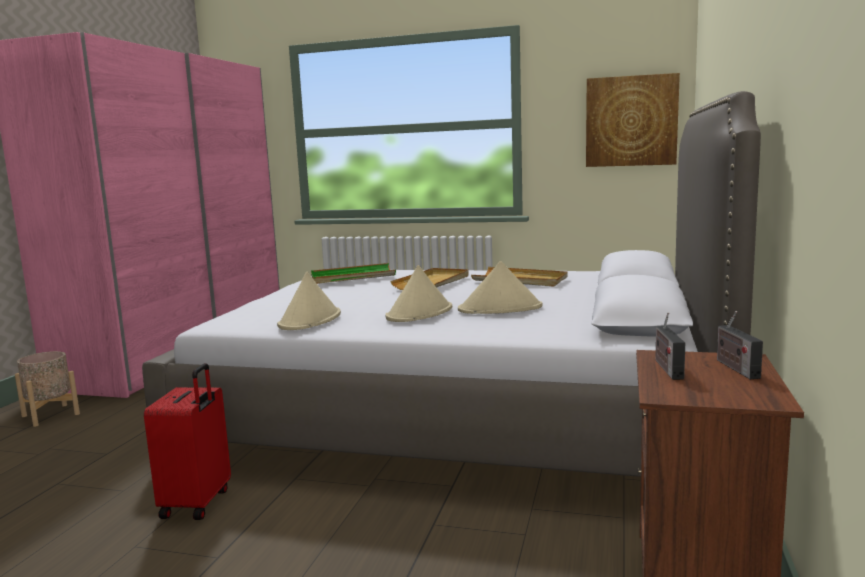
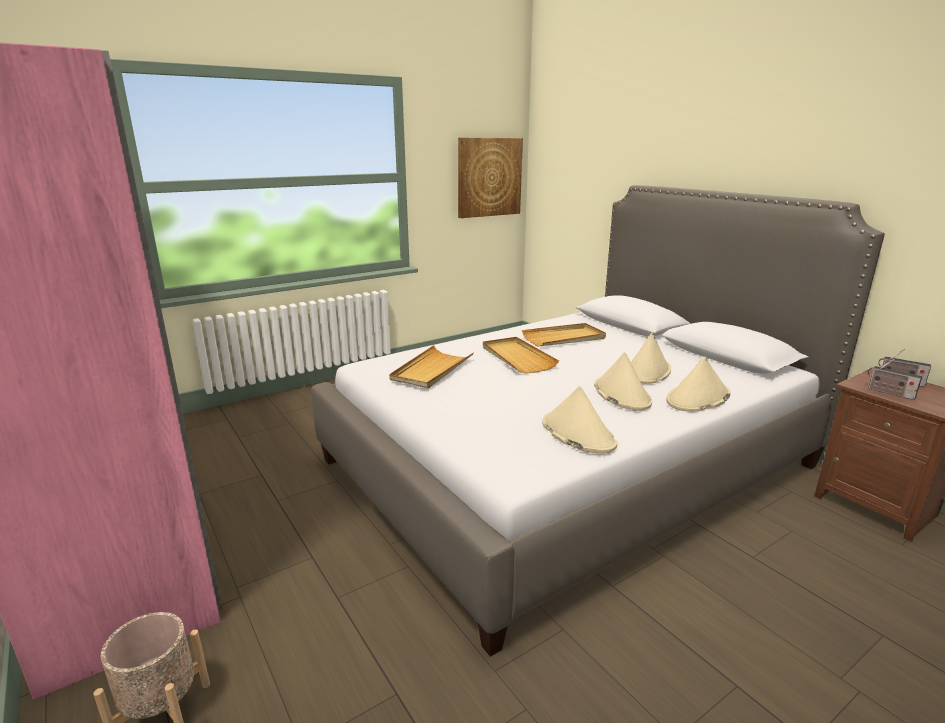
camera: 50 degrees left, 10 degrees up
red suitcase [144,363,231,520] -> none
green tray [311,263,396,284] -> beige tray [389,345,474,389]
none -> beige hat [666,356,731,412]

